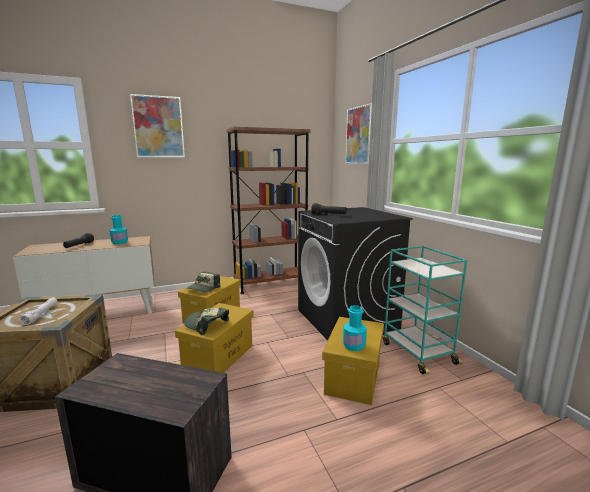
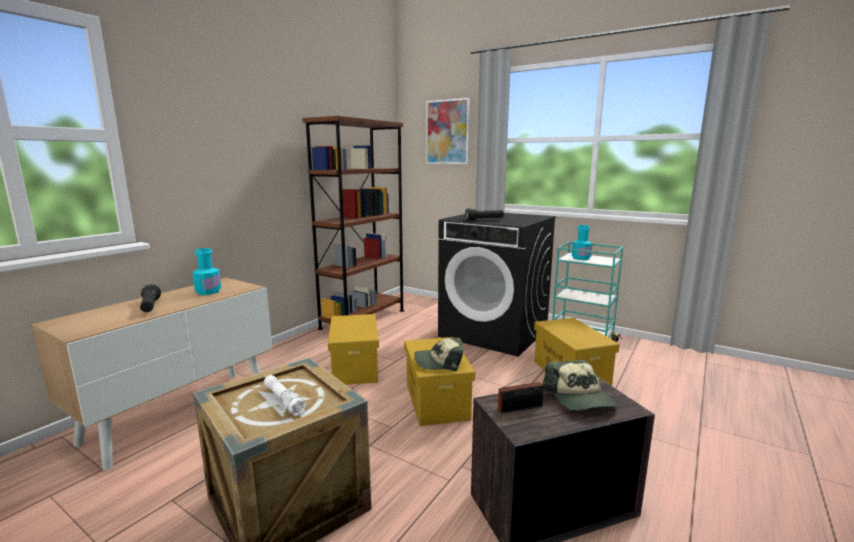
camera: 35 degrees left, 0 degrees up
picture [130,94,185,157] -> none
cap [186,272,220,292] -> cap moved to [543,360,618,411]
turquoise bottle [343,305,367,351] -> turquoise bottle moved to [572,225,592,260]
none -> radio [498,366,548,413]

